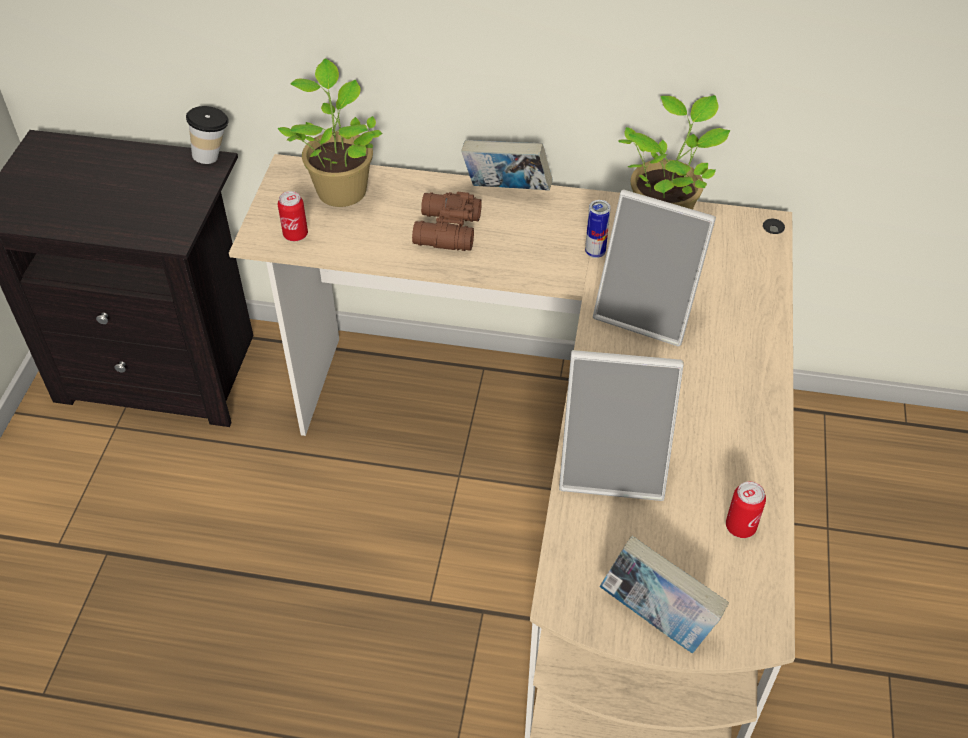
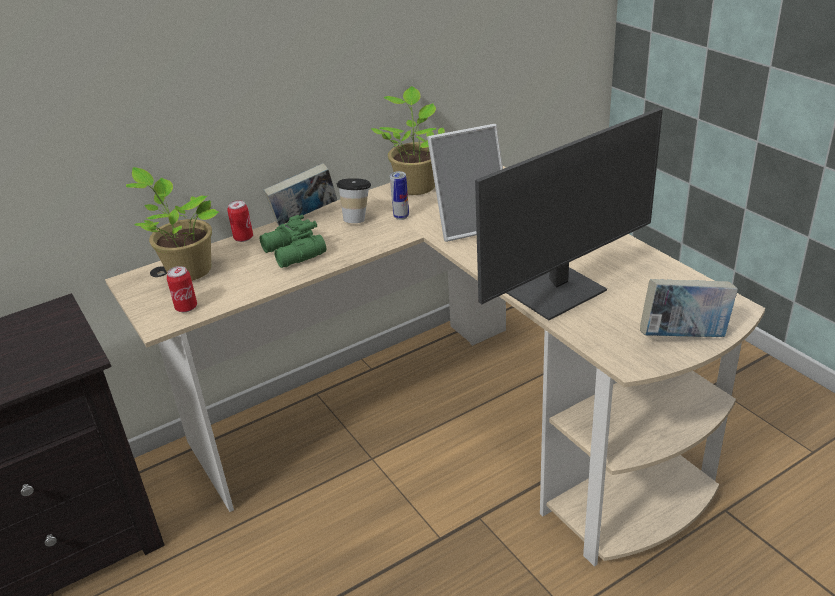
camera: 40 degrees left, 15 degrees down
cup [186,106,229,164] -> cup moved to [337,178,371,223]
brown binoculars [412,192,482,251] -> green binoculars [260,215,326,268]
picture frame [559,350,684,501] -> monitor [475,108,663,320]
can [726,481,766,538] -> can moved to [227,200,253,242]

